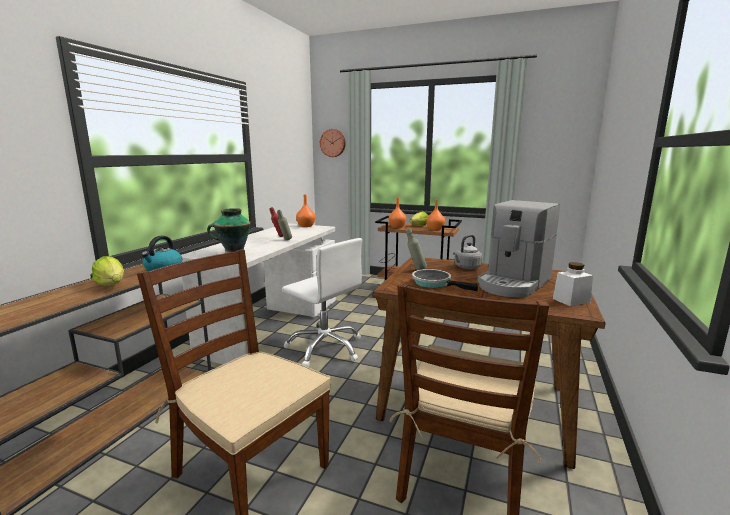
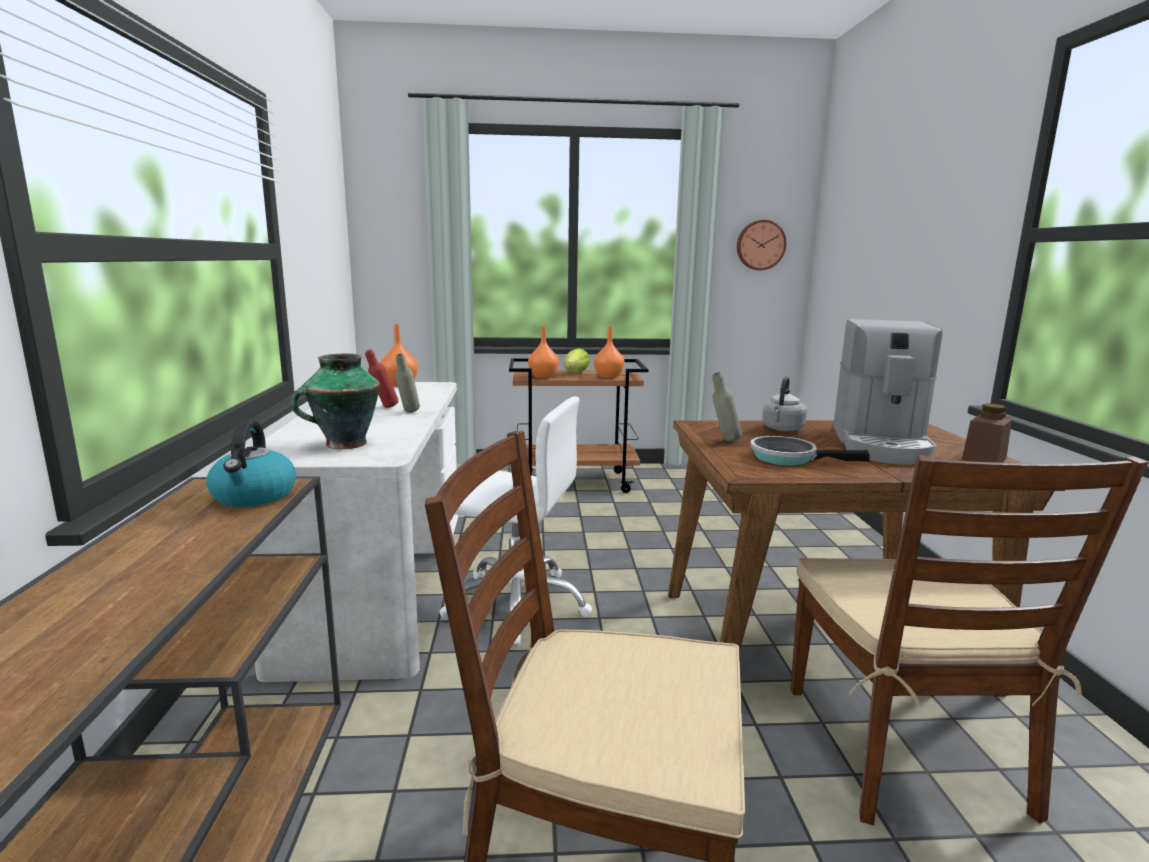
camera: 25 degrees left, 0 degrees up
lettuce [92,256,124,286] -> none
wall clock [320,129,346,157] -> wall clock moved to [737,220,786,270]
white jar [553,262,593,306] -> brown jar [962,403,1012,463]

